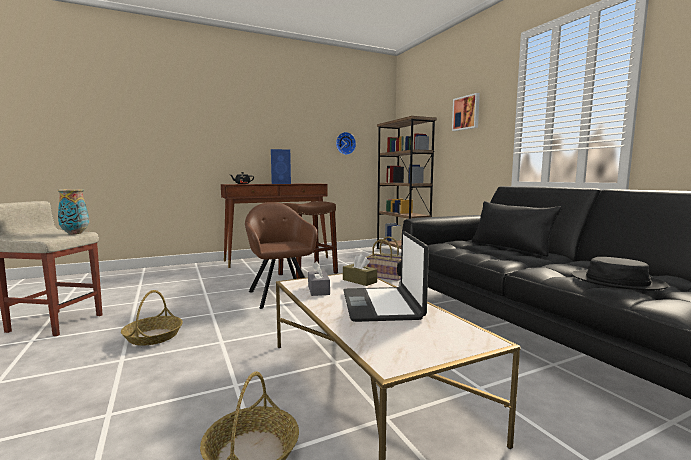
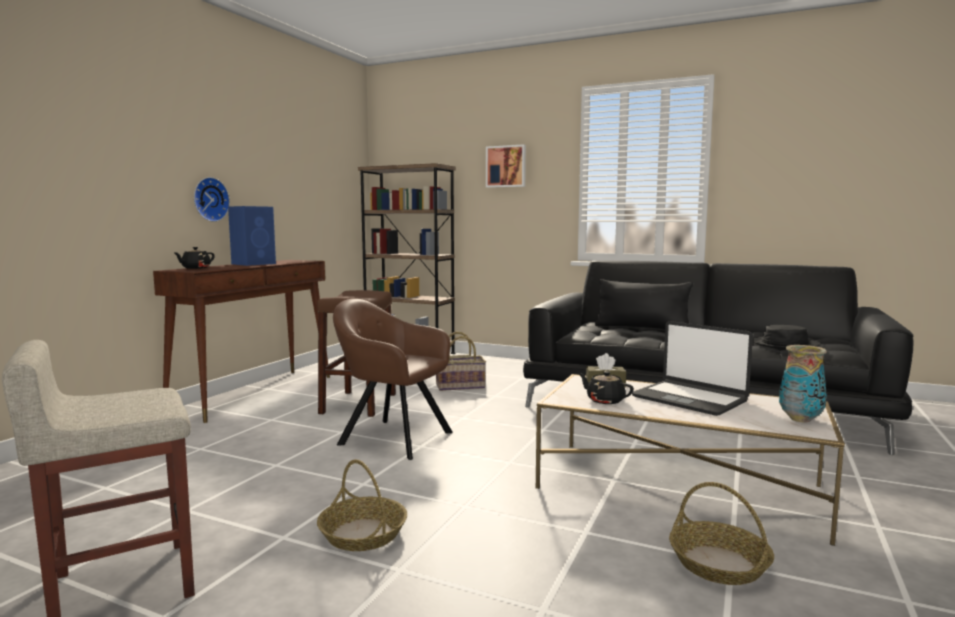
camera: 40 degrees left, 0 degrees up
vase [57,189,89,234] -> vase moved to [779,345,827,422]
grey tissue box [308,261,330,296] -> black teapot [578,371,634,404]
wall clock [336,132,356,155] -> wall clock moved to [194,177,230,222]

